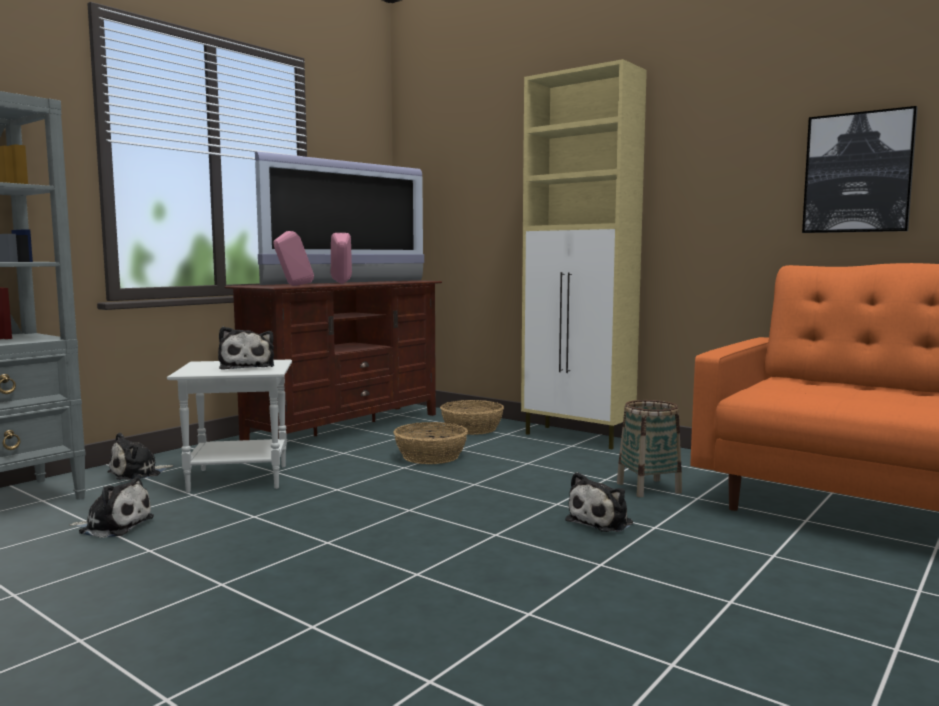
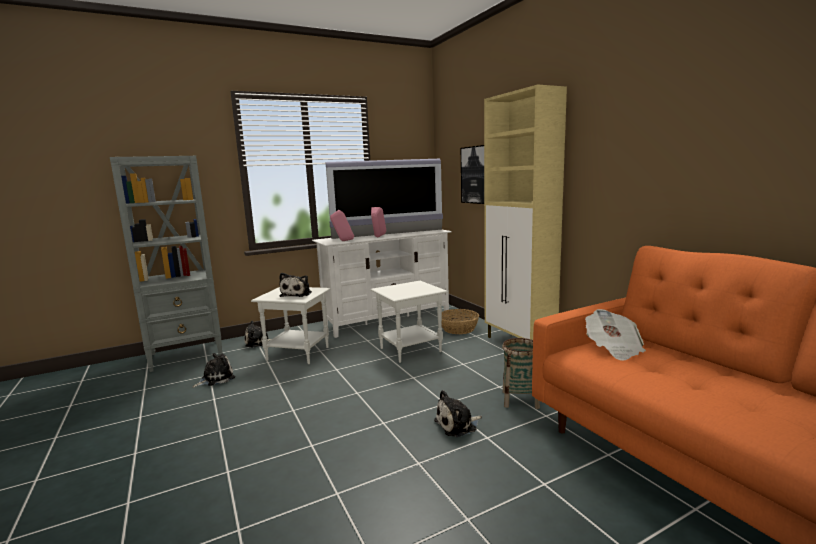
camera: 25 degrees right, 5 degrees up
plush toy [69,477,154,538] -> plush toy turned 75 degrees counterclockwise [193,353,235,387]
brown tv stand [224,280,442,441] -> white tv stand [312,230,452,338]
basket [394,422,468,464] -> white side table [370,281,448,363]
picture [802,106,918,233] -> picture moved to [461,145,484,204]
none -> newspaper [585,309,646,361]

